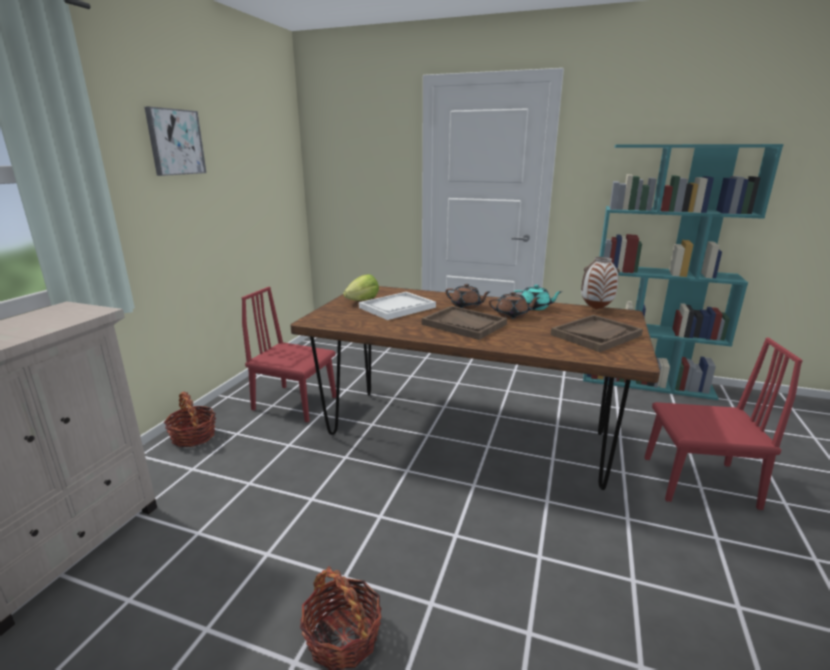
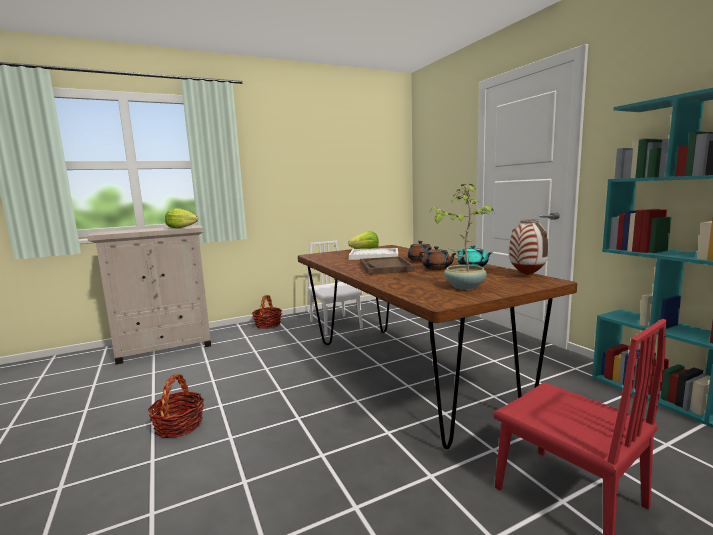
camera: 45 degrees right, 10 degrees down
picture [145,106,207,176] -> none
red chair [241,287,336,422] -> white chair [308,241,363,335]
brown tray [551,315,643,352] -> potted plant [430,184,494,290]
none -> lettuce [165,208,198,228]

